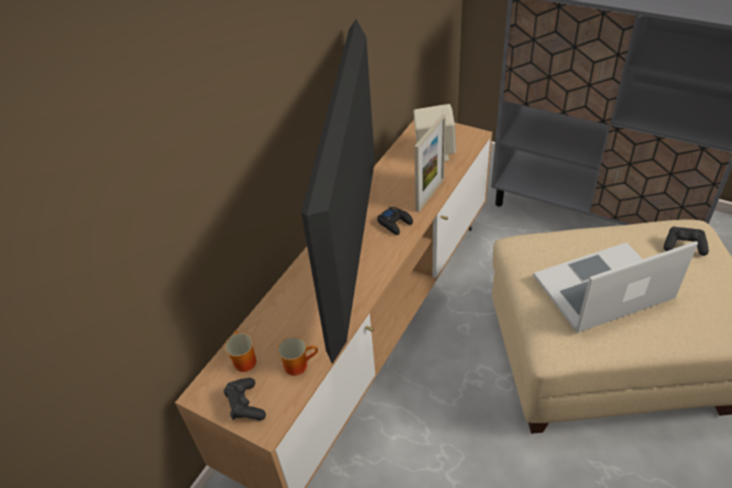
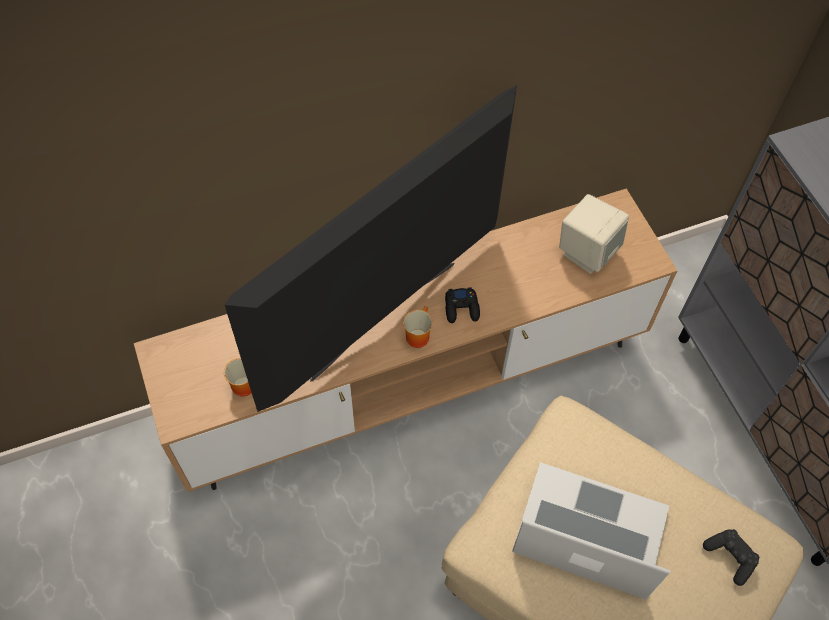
camera: 35 degrees right, 15 degrees up
mug [224,331,256,372] -> mug moved to [403,306,433,348]
black game controller [224,378,266,421] -> none
picture frame [415,114,446,212] -> none

